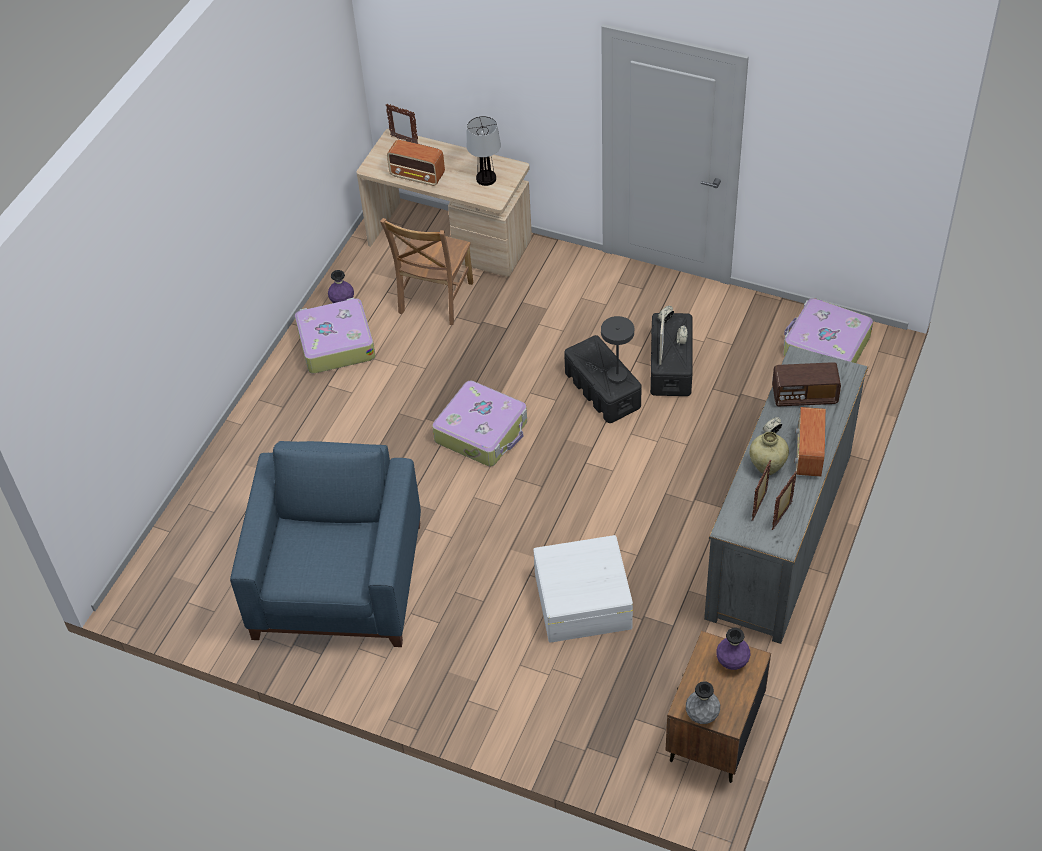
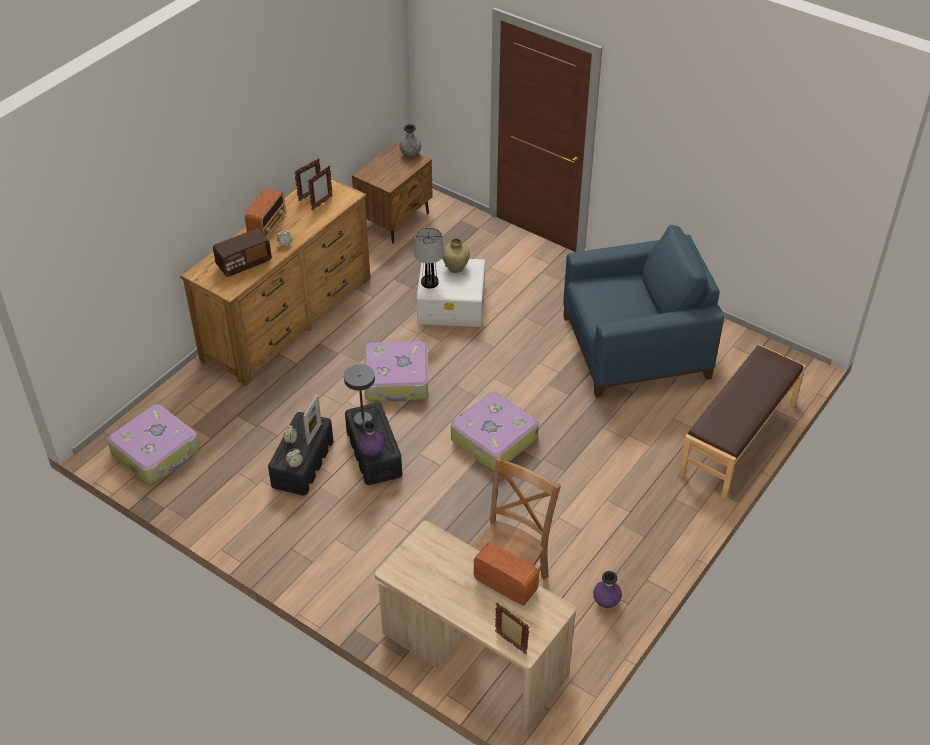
camera: 170 degrees left, 5 degrees down
blue armchair [230,441,421,647] -> blue armchair turned 120 degrees counterclockwise [563,225,724,398]
suitcase [295,298,375,373] -> suitcase moved to [364,341,428,402]
table lamp [467,116,501,186] -> table lamp moved to [414,228,444,289]
grey dresser [704,346,868,644] -> brown dresser [180,178,371,386]
purple vase [716,628,750,670] -> purple vase moved to [358,420,384,456]
beige vase [749,432,789,475] -> beige vase moved to [442,238,470,273]
radio [772,362,841,406] -> radio turned 135 degrees clockwise [213,228,272,277]
none -> brown bench [678,345,806,499]

